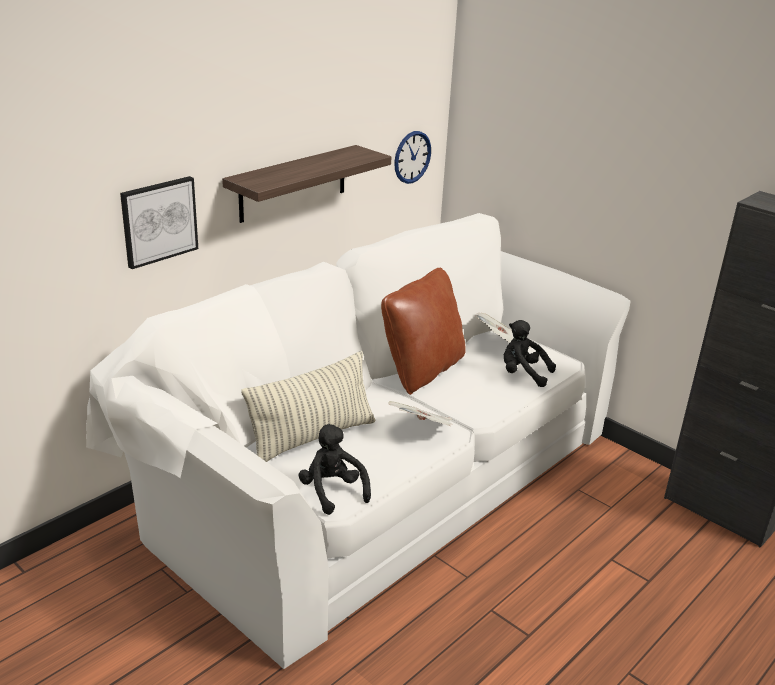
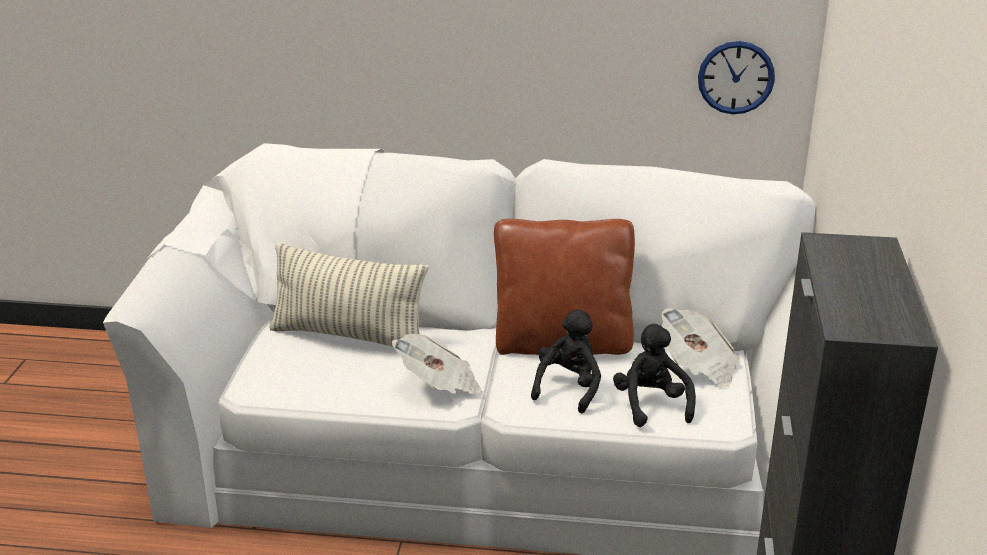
camera: 55 degrees right, 0 degrees up
picture [120,176,198,269] -> none
shelf [222,145,391,223] -> none
black plush toy [298,424,371,515] -> black plush toy moved to [531,309,601,413]

